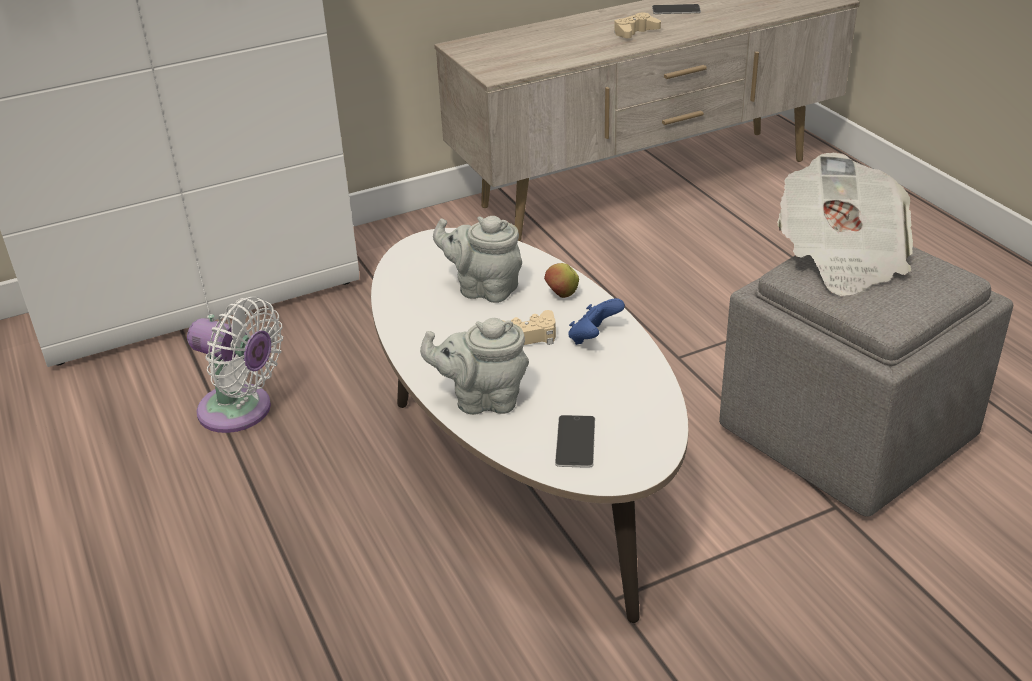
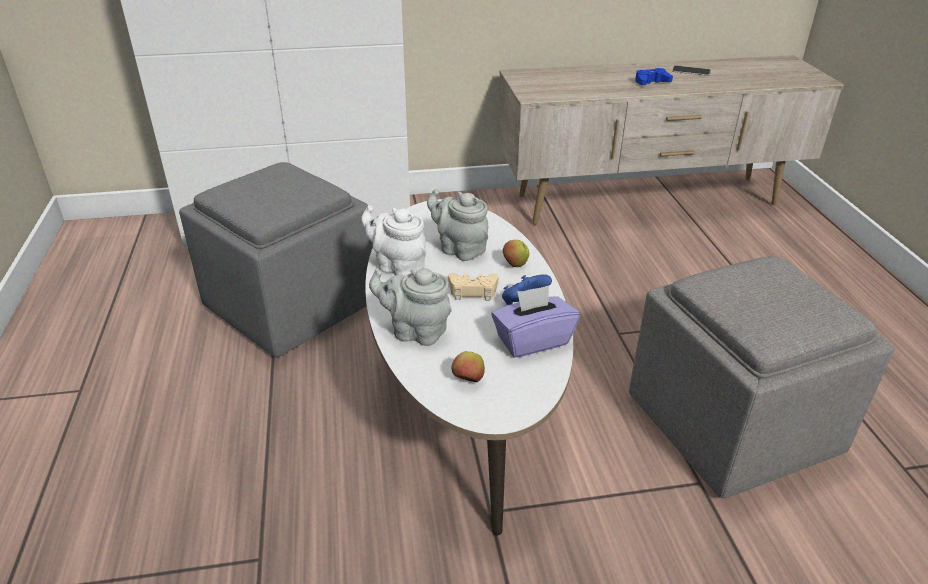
camera: 15 degrees right, 0 degrees up
white fan [187,297,283,433] -> grey ottoman [179,162,373,357]
phone [555,415,595,468] -> apple [451,351,485,382]
beige game controller [614,13,661,38] -> blue game controller [635,68,673,85]
newspaper [777,153,913,296] -> none
none -> white teapot [361,205,426,276]
none -> purple tissue box [491,285,580,358]

